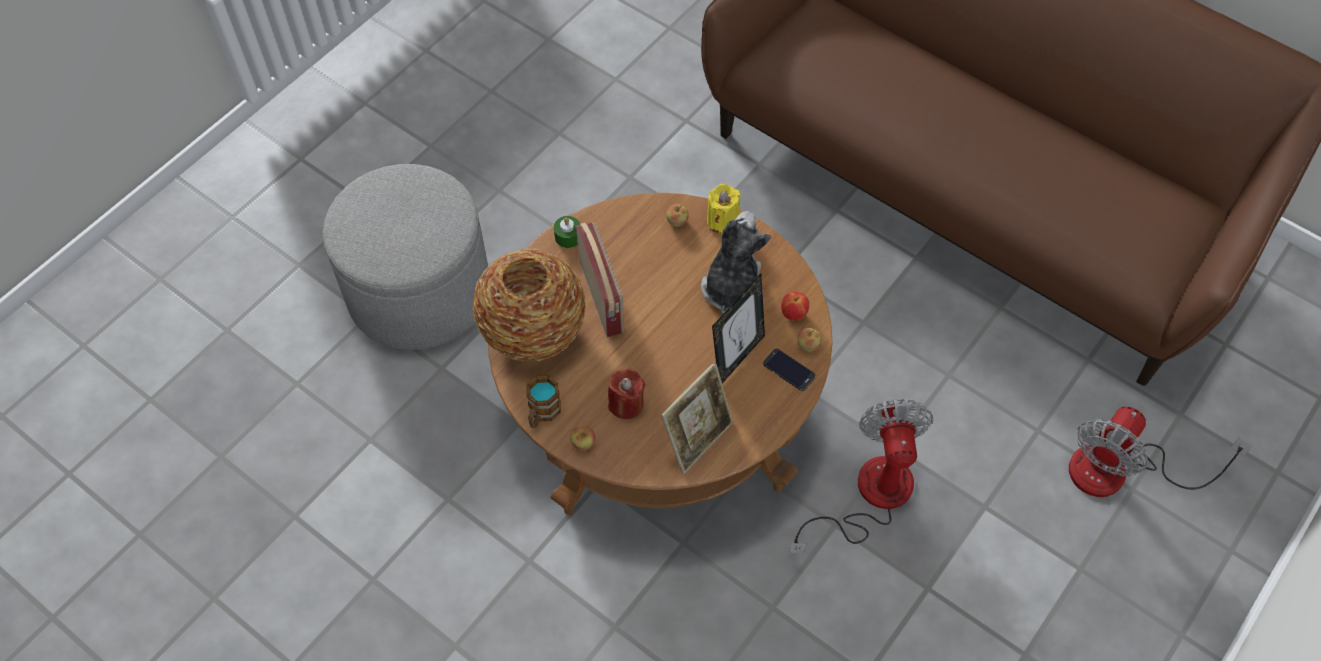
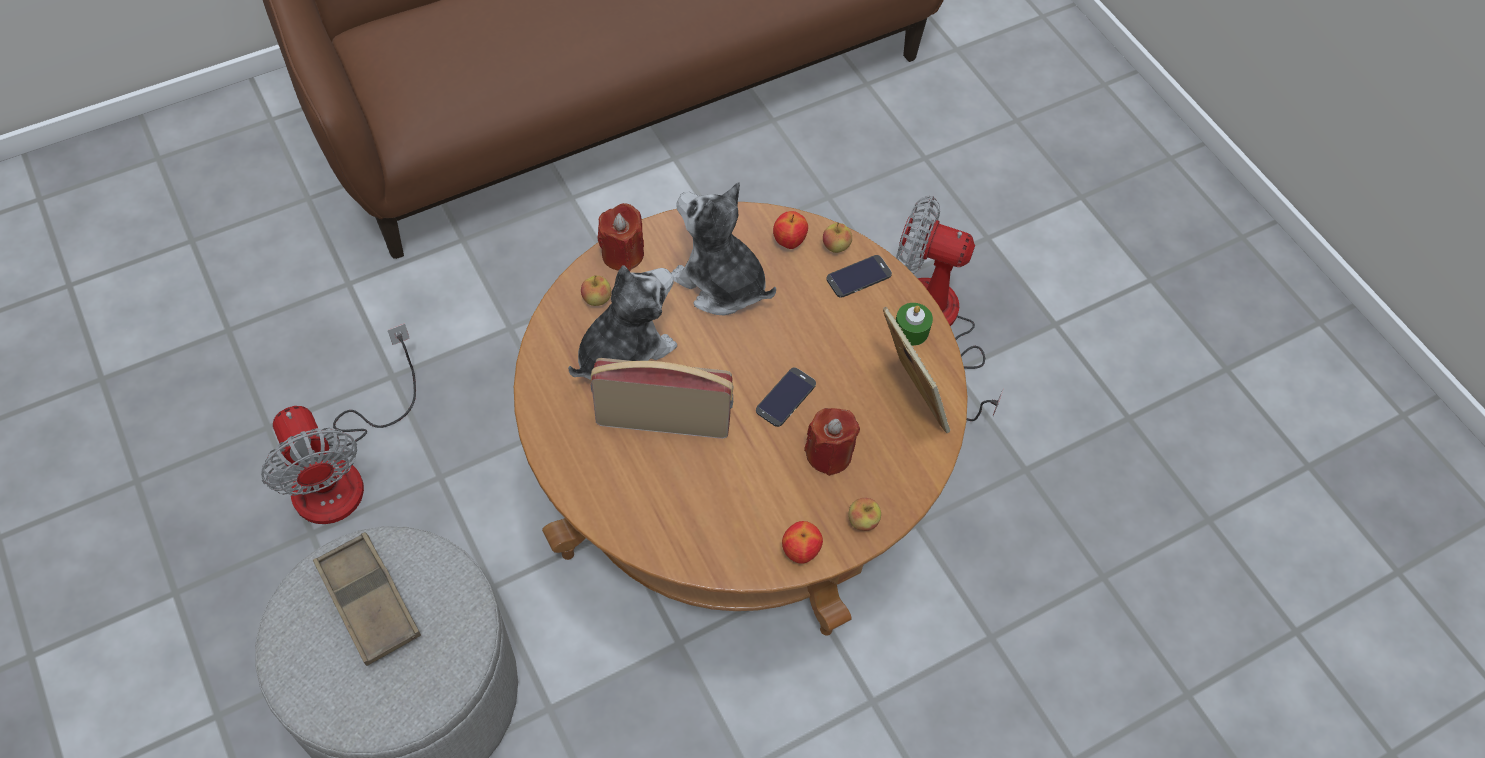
camera: 70 degrees left, 0 degrees up
vase [473,249,586,361] -> none
mug [526,376,561,428] -> apple [782,521,823,564]
green candle [554,216,580,248] -> green candle moved to [896,303,933,346]
yellow candle [707,184,741,234] -> red candle [597,203,644,271]
picture frame [712,273,765,383] -> none
fan [1069,406,1253,497] -> fan moved to [261,323,416,524]
none -> brown tray [313,532,421,666]
none -> plush toy [568,266,677,380]
none -> phone [756,367,816,427]

